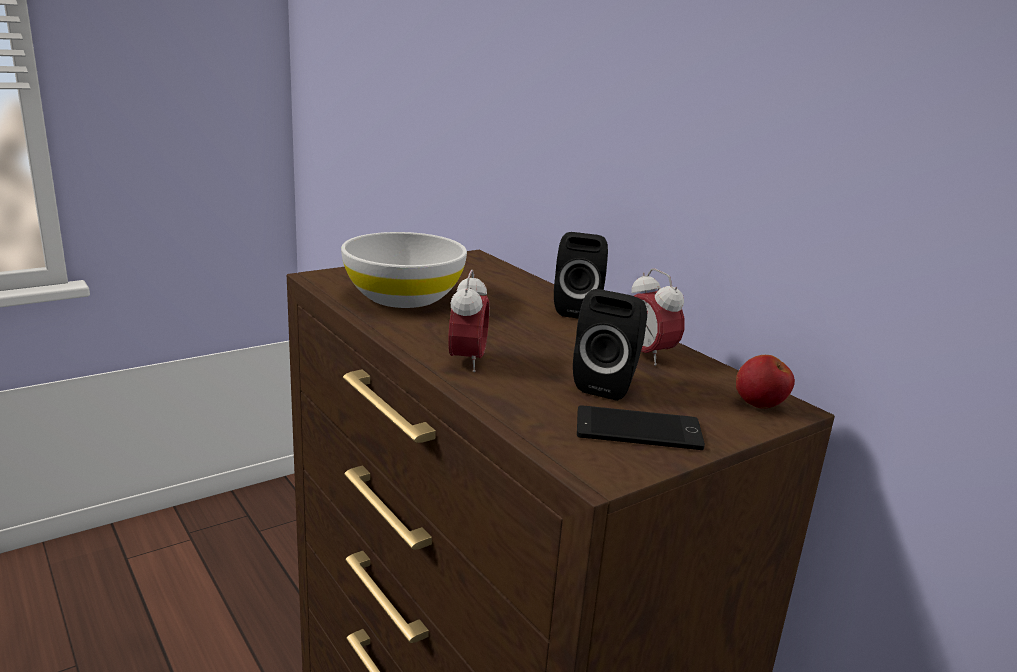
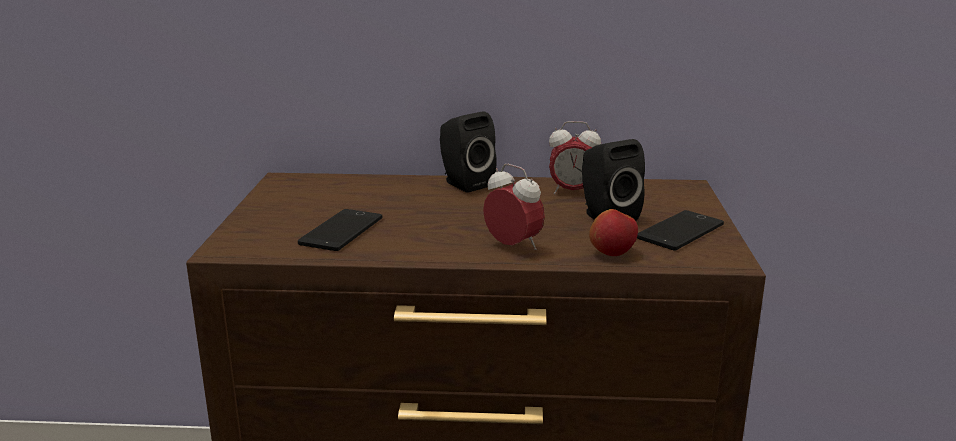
camera: 50 degrees left, 0 degrees up
white bowl [341,232,467,308] -> phone [298,209,382,251]
apple [736,355,795,409] -> apple moved to [589,209,638,256]

